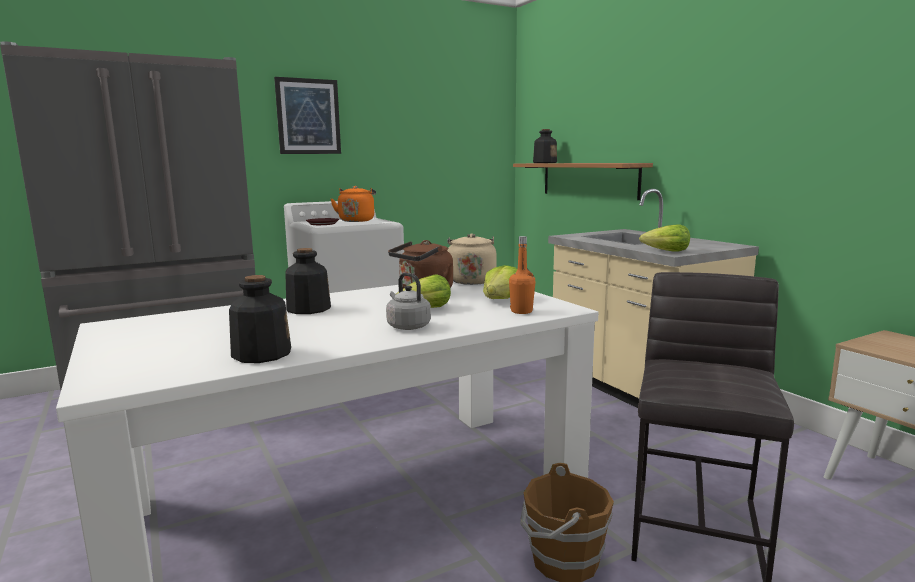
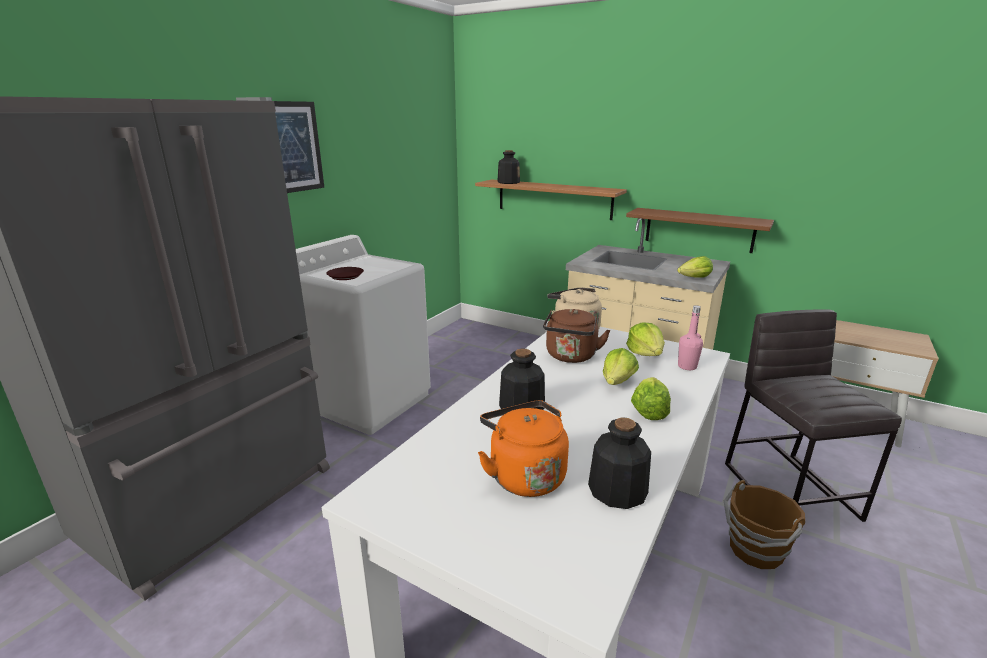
camera: 30 degrees left, 10 degrees up
orange kettle [331,186,376,222] -> orange kettle moved to [478,400,569,497]
grey kettle [386,273,431,330] -> lettuce [631,377,671,420]
orange bottle [509,236,535,314] -> pink bottle [678,305,703,370]
none -> brown shelf [626,208,774,253]

